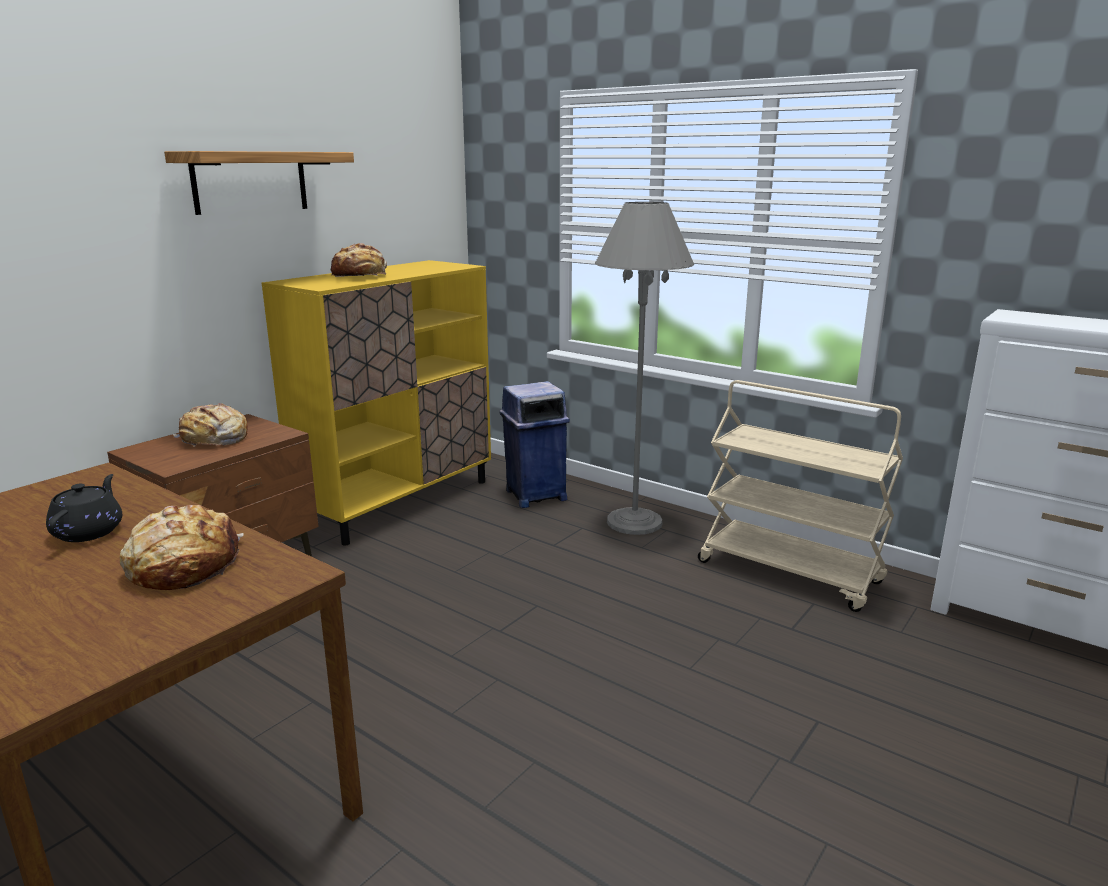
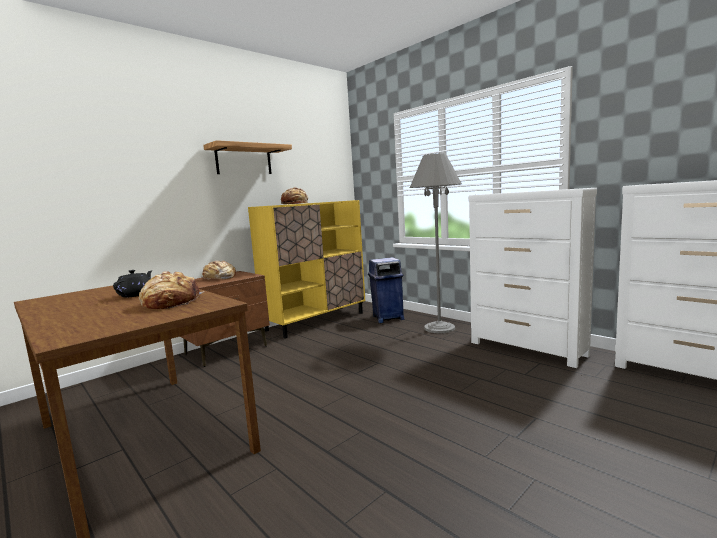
camera: 10 degrees right, 10 degrees down
beige cart [698,380,903,612] -> white dresser [468,188,597,368]

